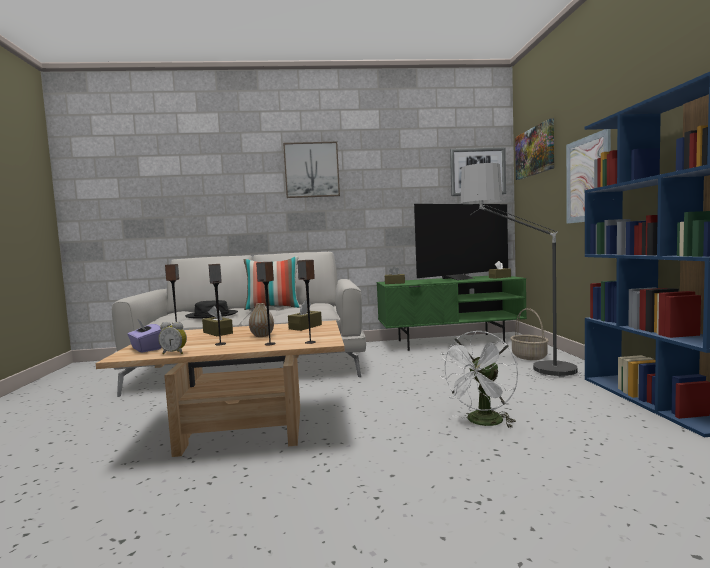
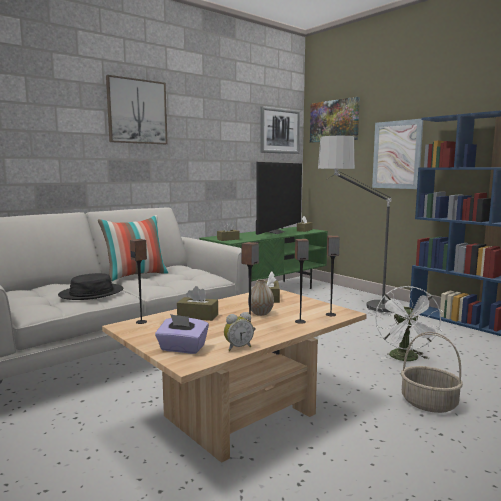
camera: 35 degrees left, 5 degrees up
basket [511,308,549,360] -> basket moved to [401,332,463,413]

